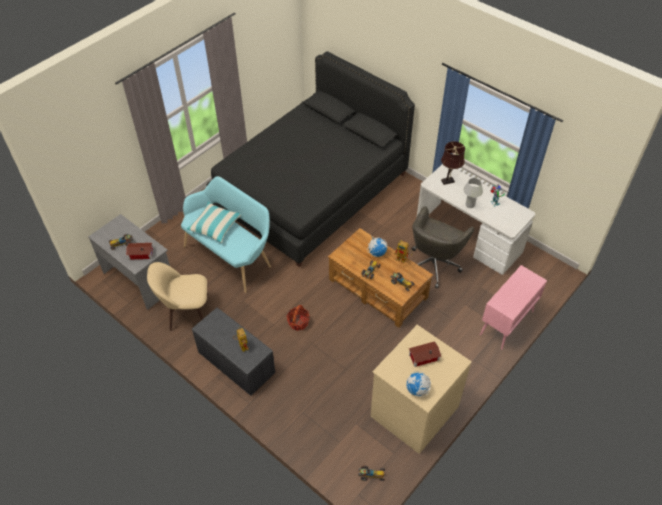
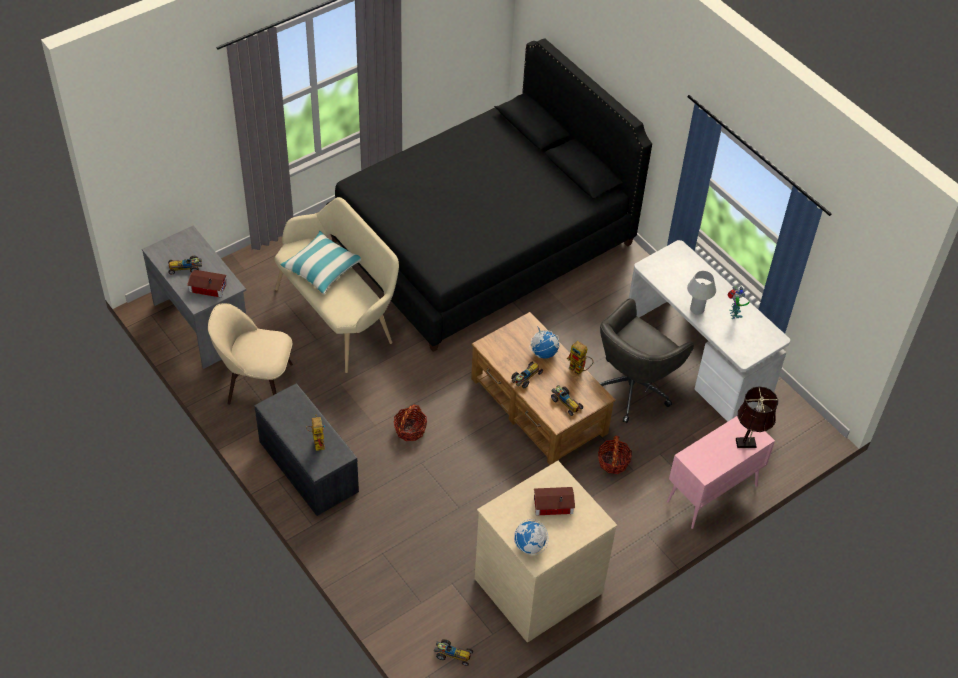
camera: 10 degrees right, 0 degrees up
turquoise bench [181,176,271,293] -> beige bench [275,197,399,373]
brown table lamp [441,141,465,185] -> brown table lamp moved to [736,386,778,448]
none -> basket [598,436,632,474]

